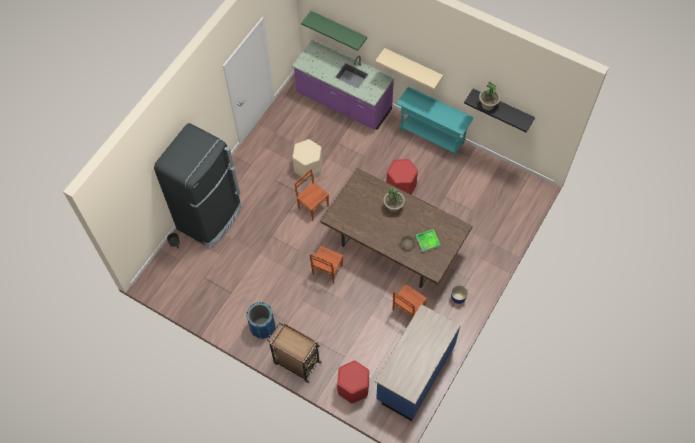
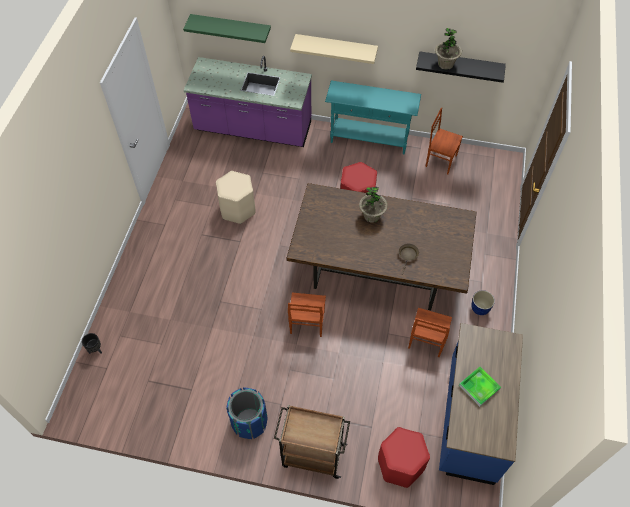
camera: 20 degrees left, 5 degrees down
black fridge [154,123,242,248] -> none
brown chair [294,169,329,221] -> brown chair moved to [425,107,463,174]
tray [416,229,441,252] -> tray moved to [459,367,501,407]

